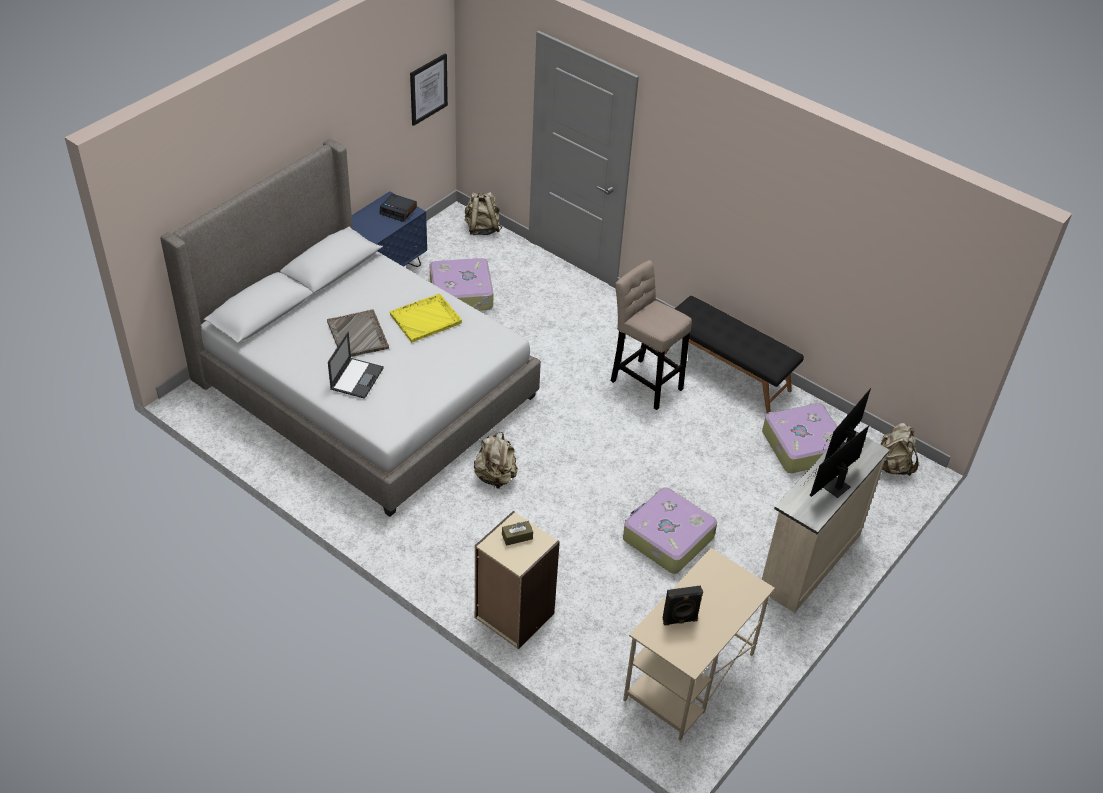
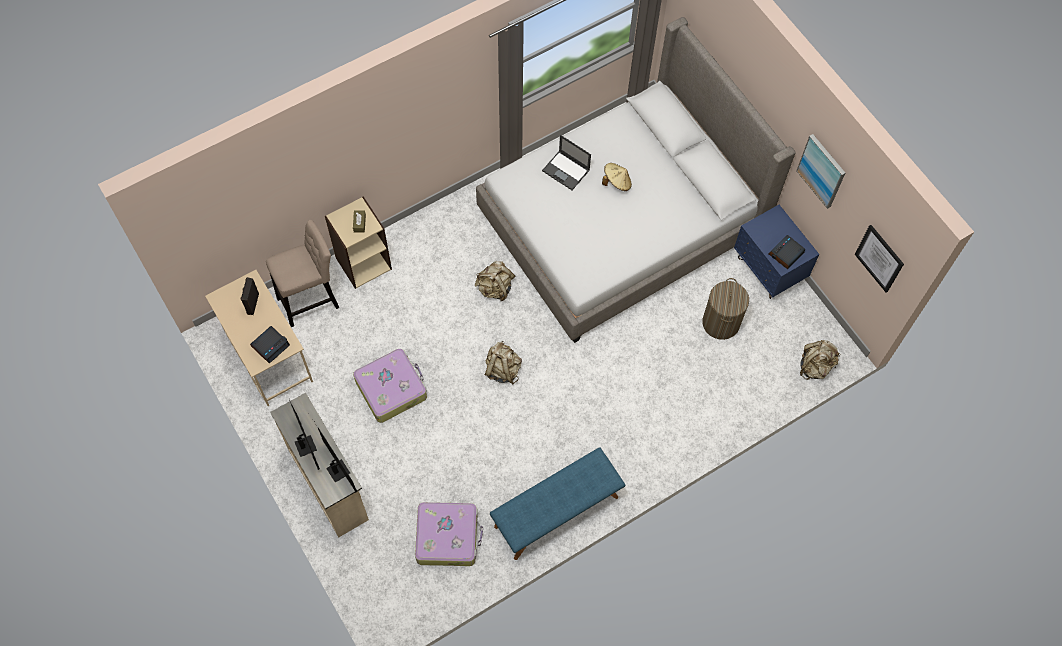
camera: 110 degrees right, 20 degrees up
grey tray [327,309,389,357] -> beige hat [602,163,632,191]
yellow tray [390,294,462,342] -> none
suitcase [430,258,493,311] -> laundry basket [702,278,749,340]
beige stool [611,260,692,410] -> beige stool moved to [266,220,340,327]
black bench [665,296,804,413] -> blue bench [490,447,625,560]
beige backpack [880,423,919,476] -> beige backpack moved to [484,341,522,384]
none -> alarm clock [250,326,290,364]
none -> picture [796,134,845,209]

